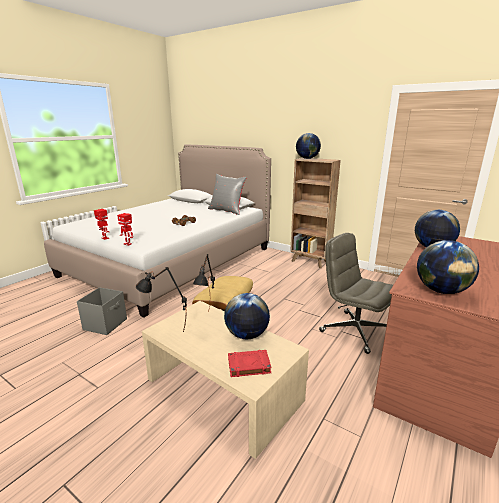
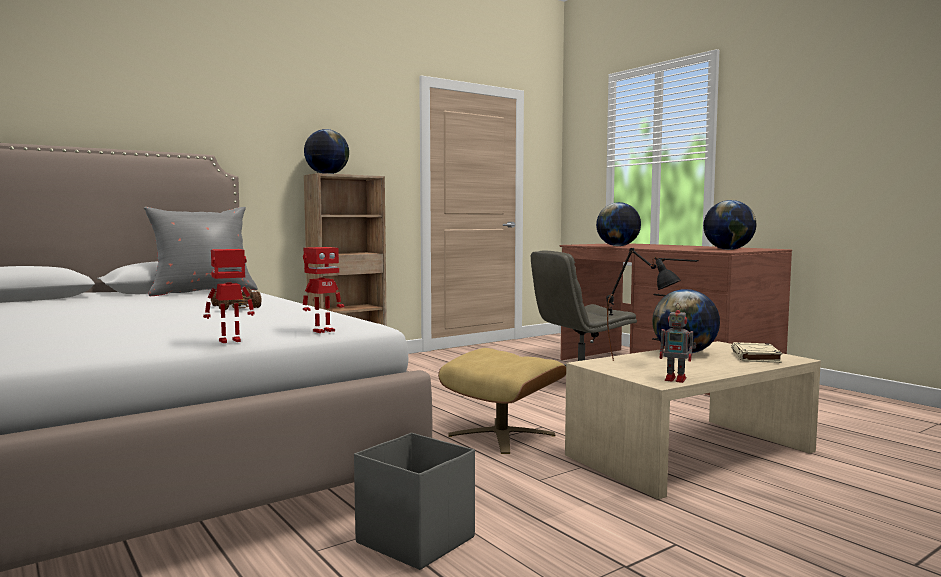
camera: 70 degrees left, 15 degrees down
black table lamp [136,267,187,331] -> toy robot [660,303,696,383]
red book [228,350,272,377] -> beige book [731,342,782,363]

